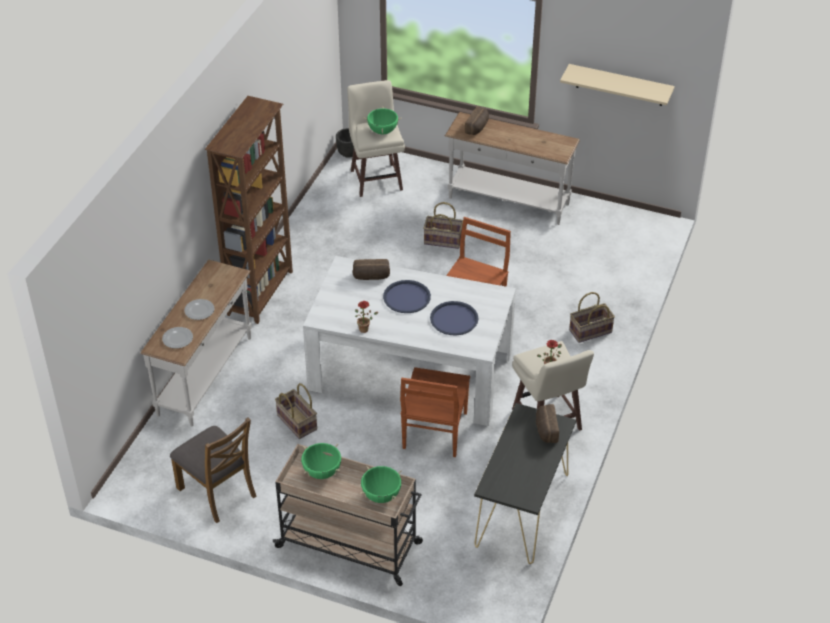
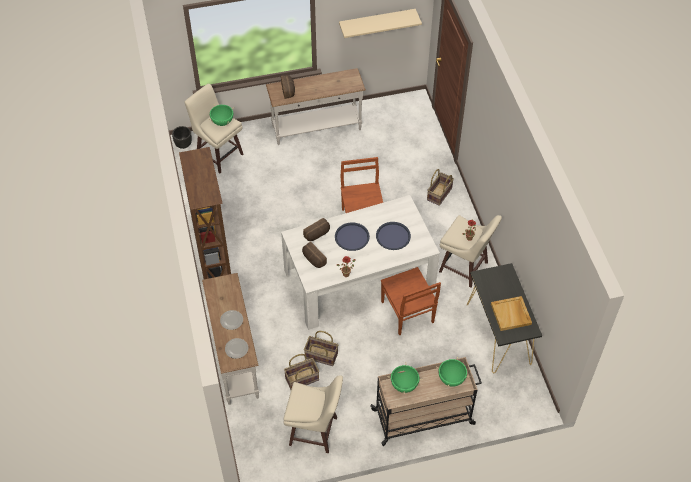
camera: 35 degrees left, 10 degrees up
brown chair [170,417,256,523] -> beige stool [284,375,343,453]
basket [423,202,463,249] -> basket moved to [284,354,319,390]
bread [536,404,559,443] -> bread moved to [302,242,327,268]
none -> beige tray [491,296,532,331]

